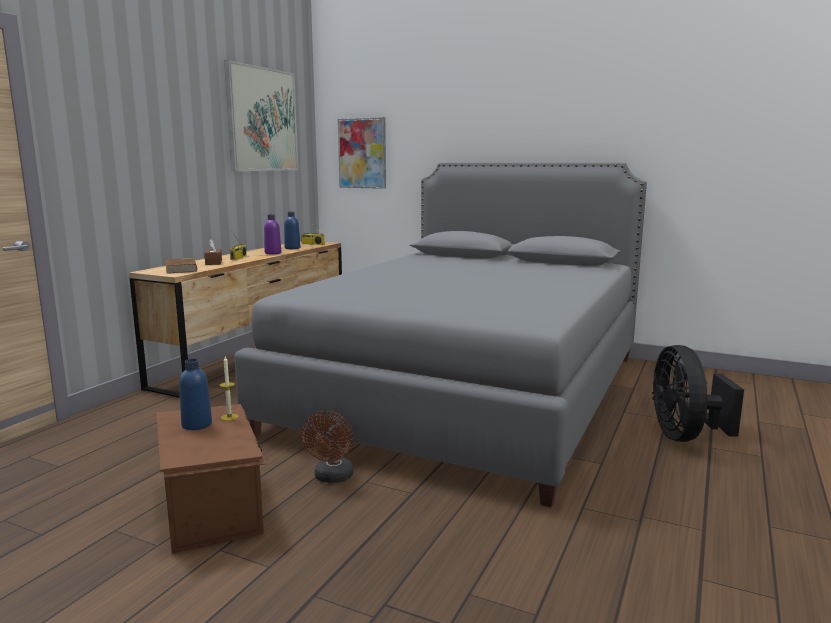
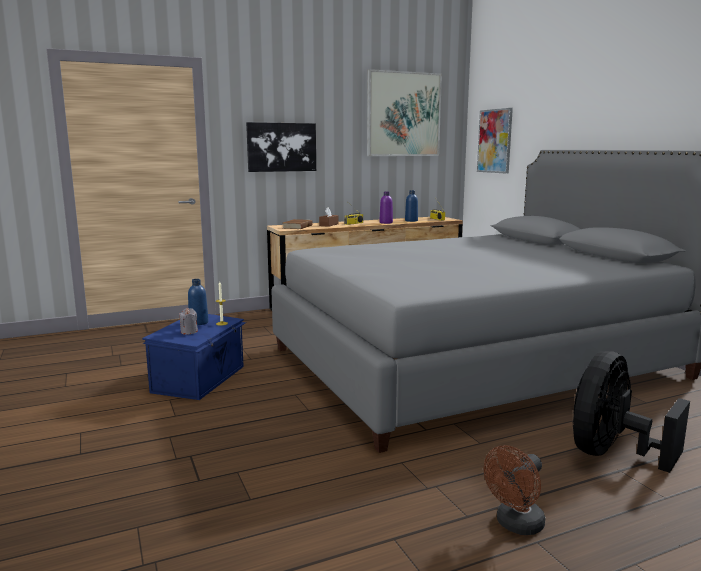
camera: 40 degrees right, 0 degrees up
brown storage box [156,404,267,554] -> blue storage box [142,314,246,400]
brown fan [301,411,354,483] -> brown fan moved to [484,445,545,535]
none -> grey candle [179,308,198,335]
none -> picture [246,122,316,172]

